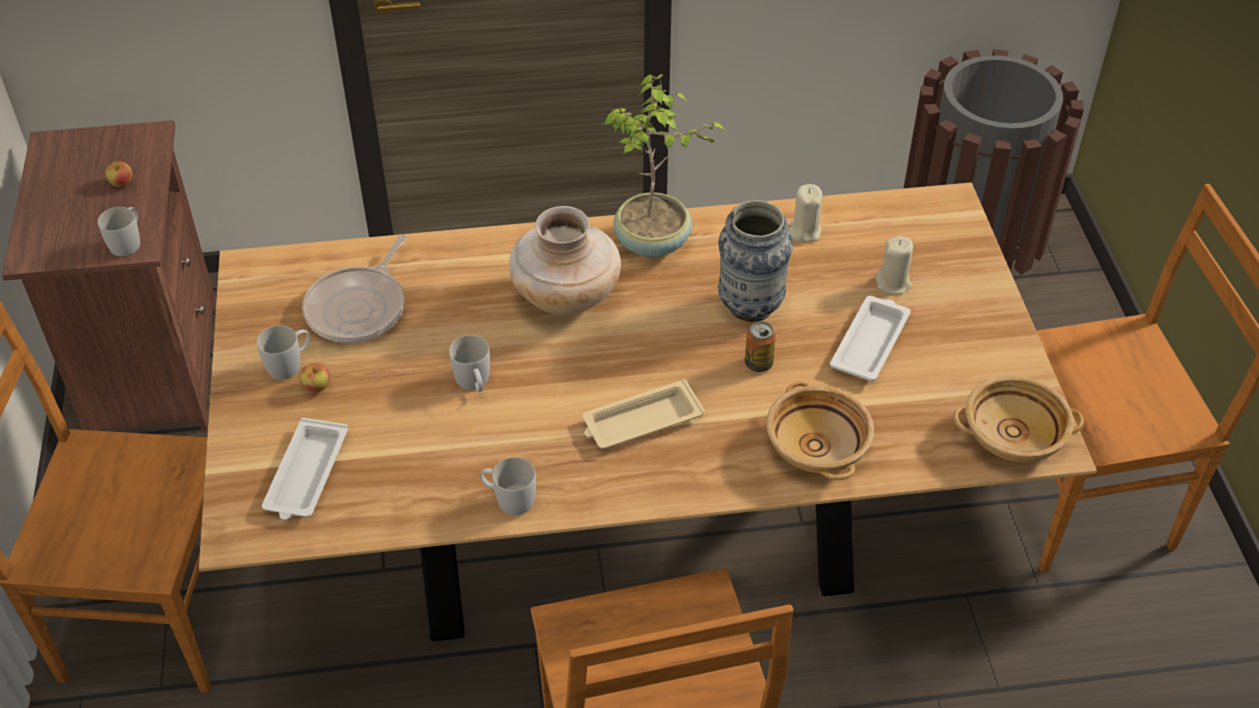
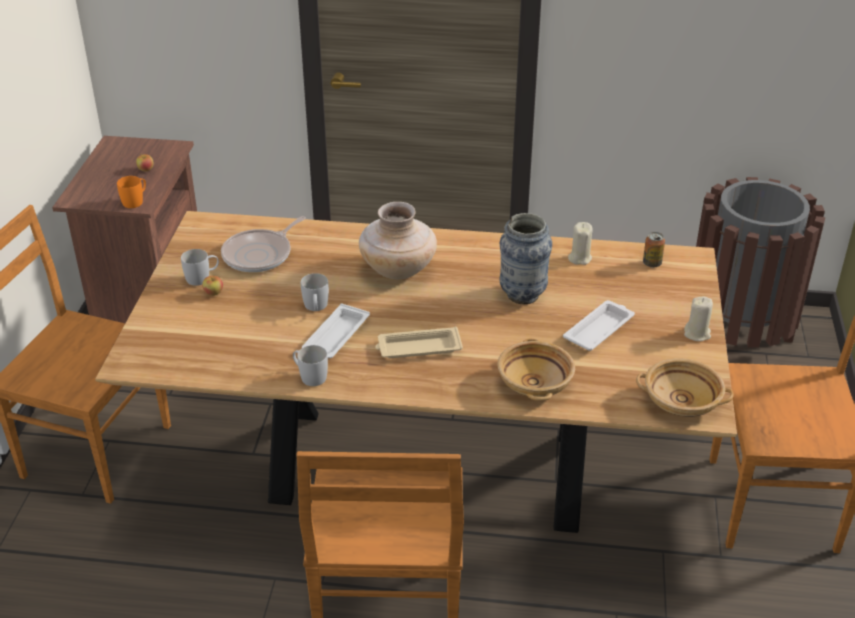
camera: 15 degrees right, 10 degrees down
white mug [98,207,140,256] -> orange mug [117,176,146,208]
white tray [262,418,348,520] -> white tray moved to [302,303,370,358]
potted plant [601,74,726,258] -> none
can [745,321,776,372] -> can moved to [643,232,665,268]
beige candle [876,236,913,294] -> beige candle moved to [684,296,713,341]

